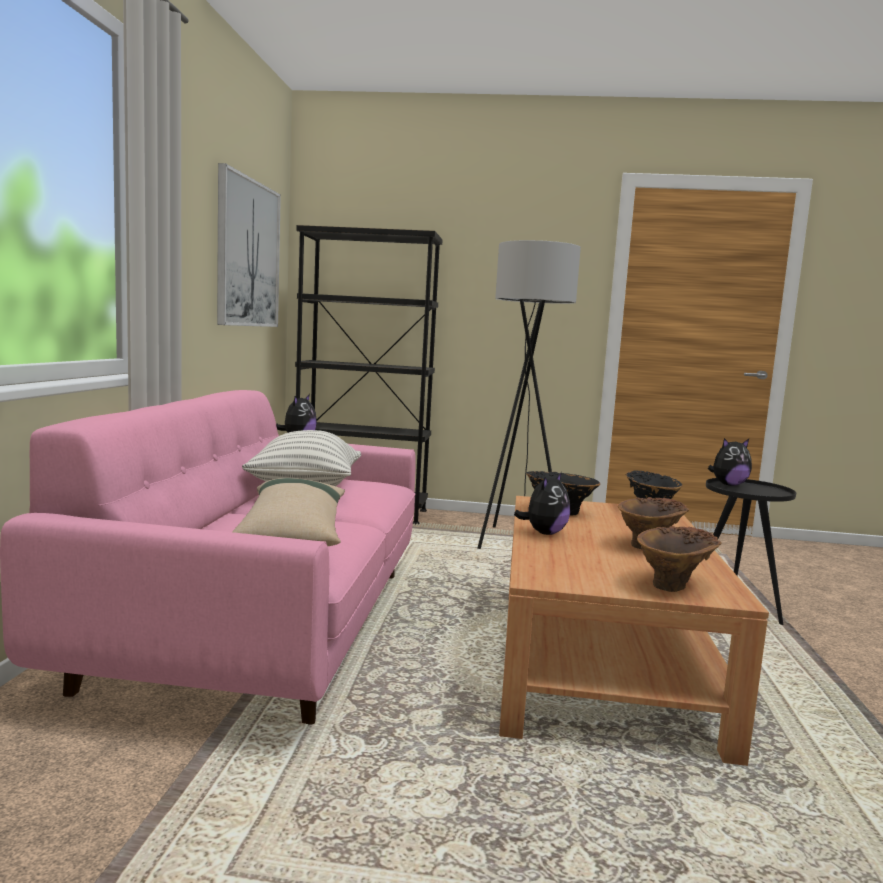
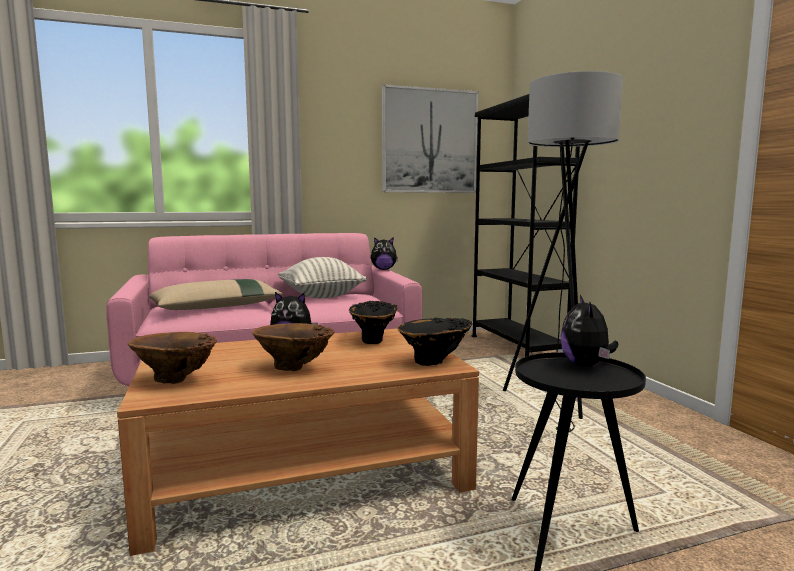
camera: 65 degrees right, 0 degrees up
plush toy [708,438,752,486] -> plush toy turned 45 degrees clockwise [561,295,618,367]

